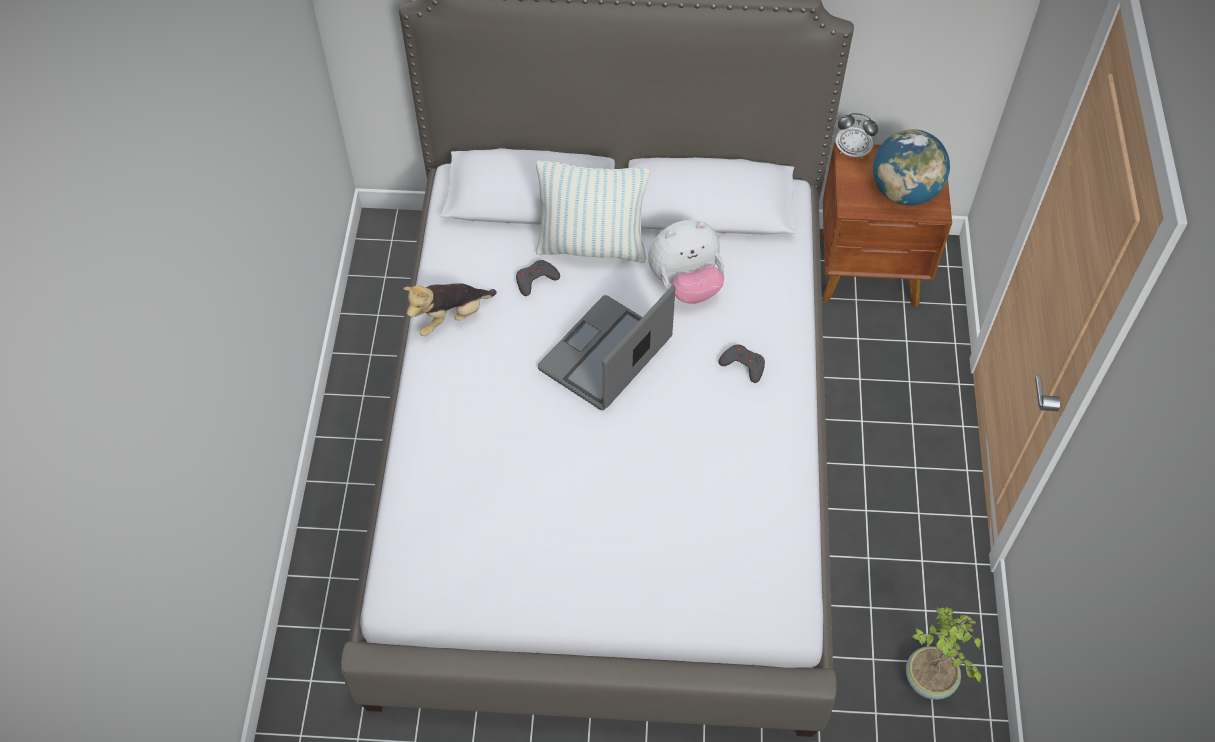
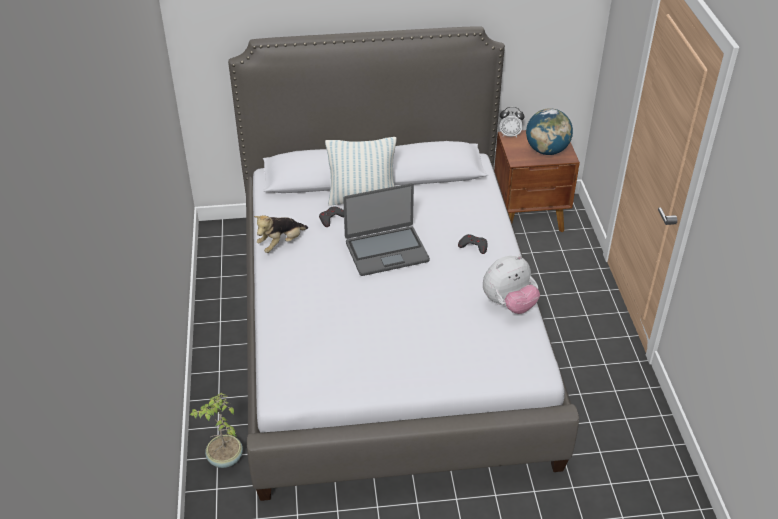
camera: 10 degrees left, 15 degrees down
laptop [538,285,675,410] -> laptop turned 135 degrees counterclockwise [343,183,430,276]
plush toy [648,220,724,304] -> plush toy moved to [483,255,540,314]
potted plant [906,607,981,700] -> potted plant moved to [189,393,243,468]

